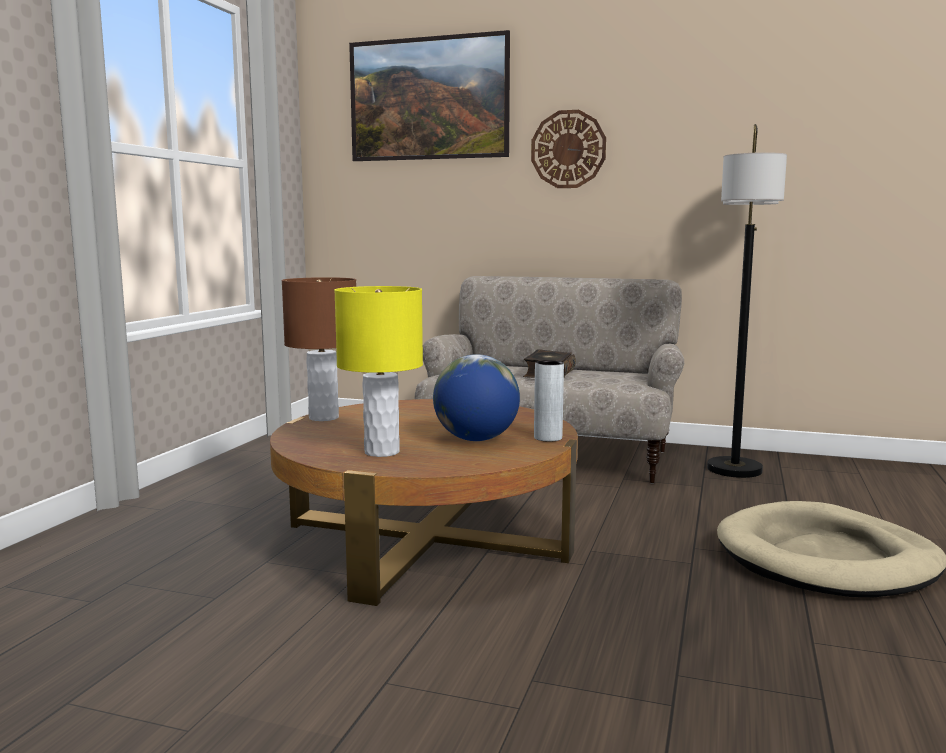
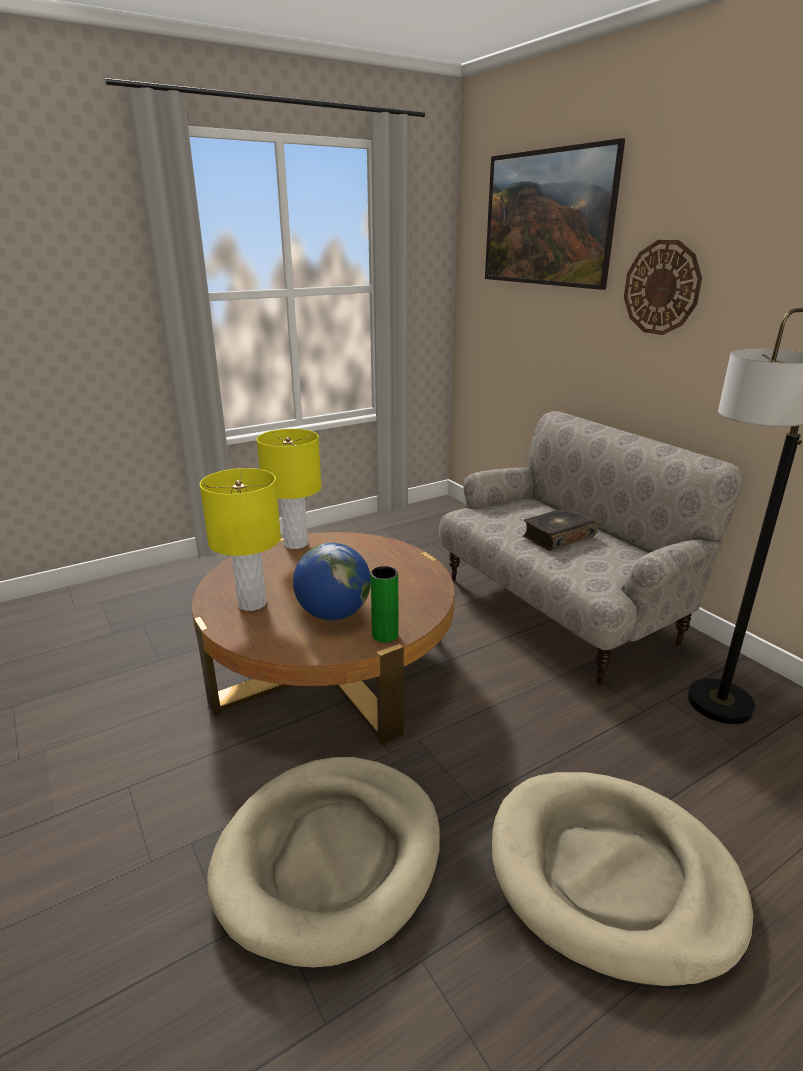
camera: 40 degrees right, 15 degrees up
brown table lamp [282,277,356,421] -> yellow table lamp [256,429,321,549]
grey vase [534,360,564,442] -> green vase [371,566,398,642]
none -> beige dog bed [207,757,440,969]

